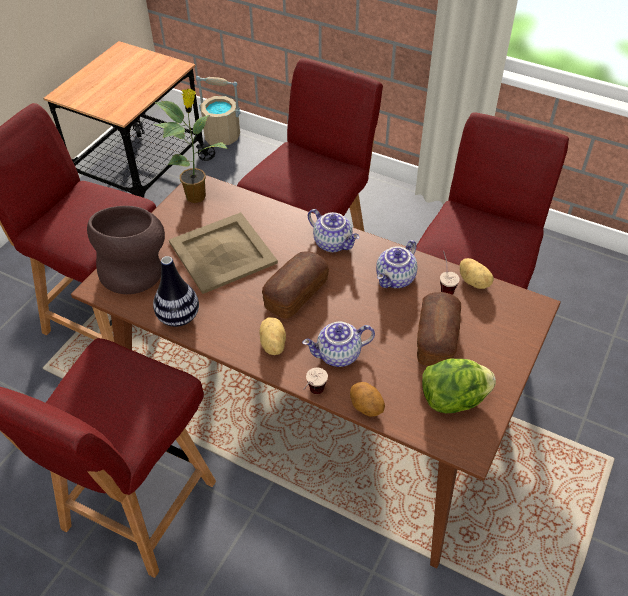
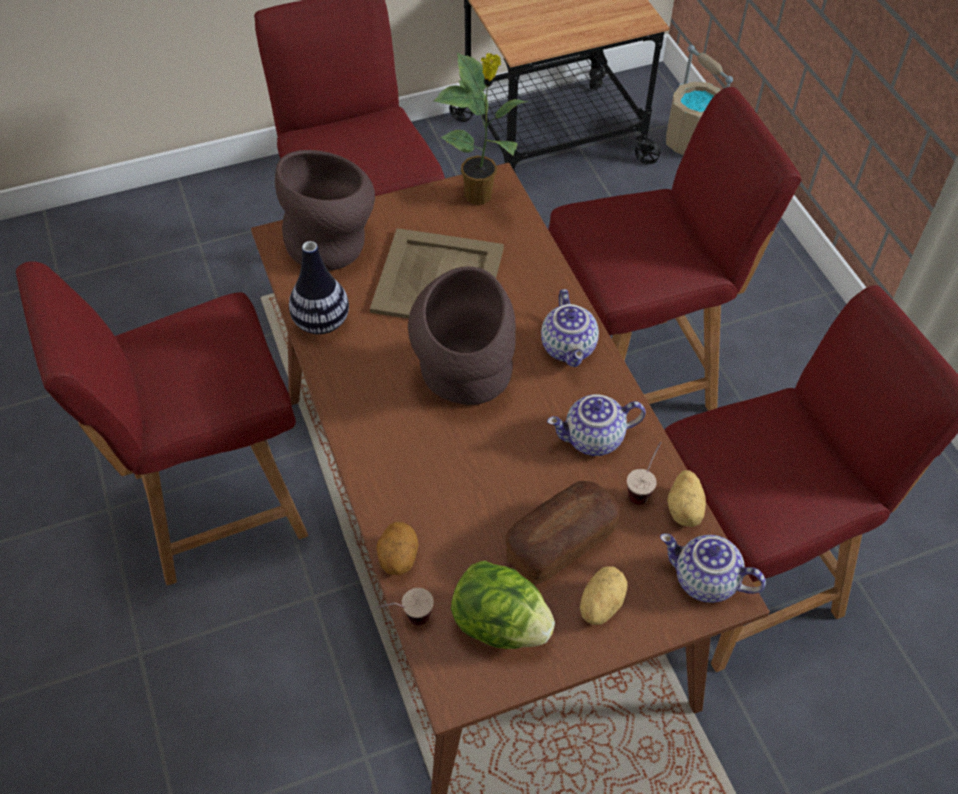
camera: 40 degrees right, 5 degrees up
potato [260,318,286,355] -> potato moved to [580,567,627,625]
bread [262,251,329,319] -> brown vase [408,266,516,405]
teapot [302,322,375,367] -> teapot moved to [660,533,766,603]
cup [303,367,328,394] -> cup moved to [376,588,434,626]

